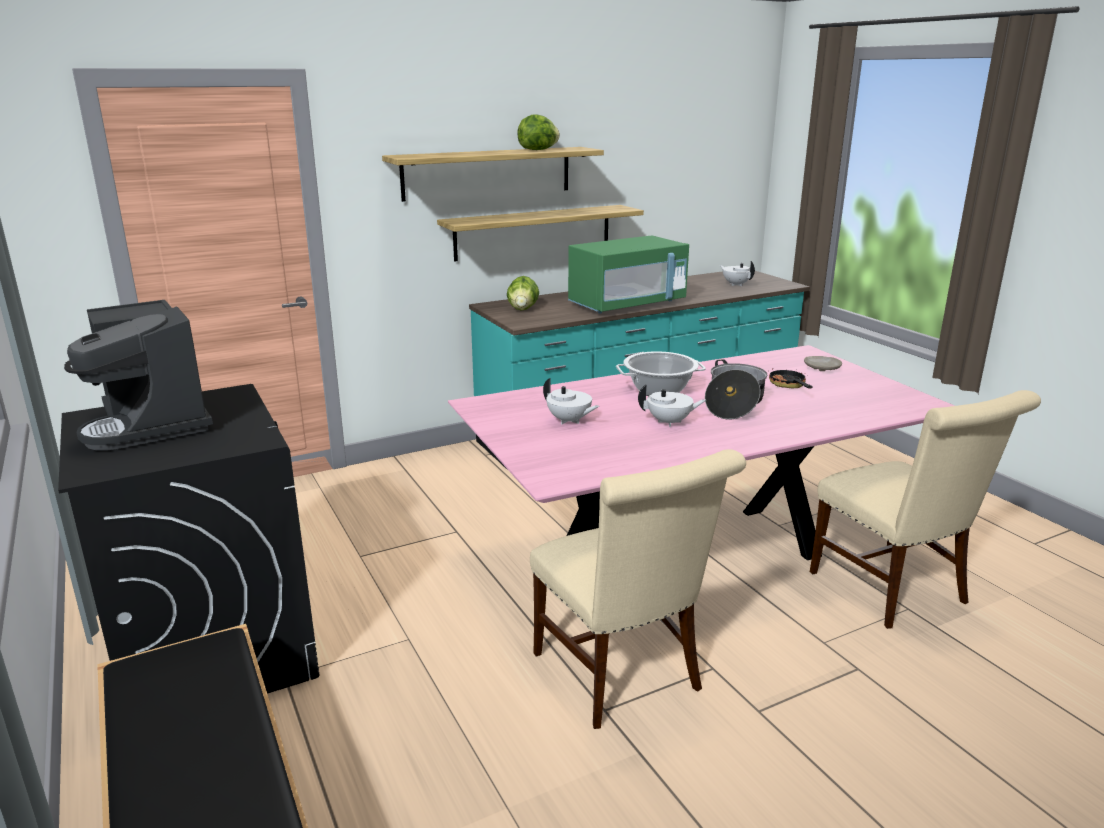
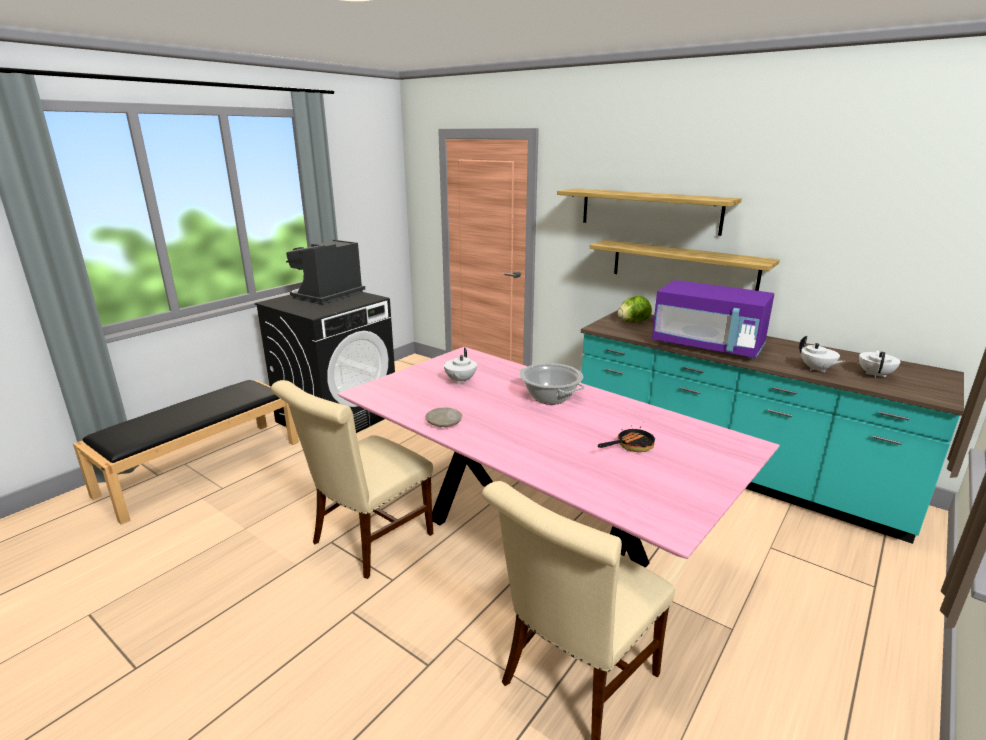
camera: 65 degrees right, 0 degrees up
lettuce [517,114,560,150] -> none
green microwave [568,236,689,313] -> purple microwave [652,280,774,359]
white teapot [638,384,706,427] -> white teapot moved to [799,336,846,373]
cooking pot [705,359,767,420] -> none
beige plate [804,356,842,371] -> beige plate moved to [426,408,463,427]

